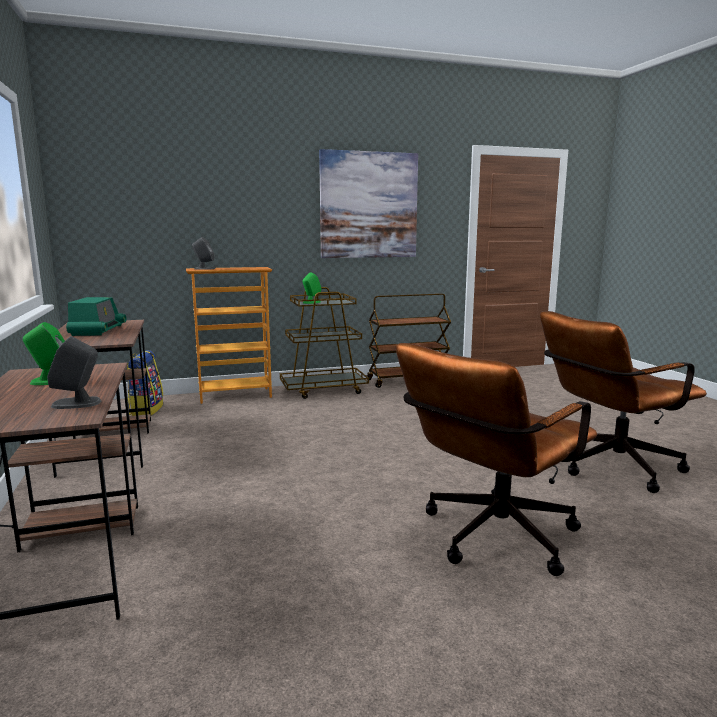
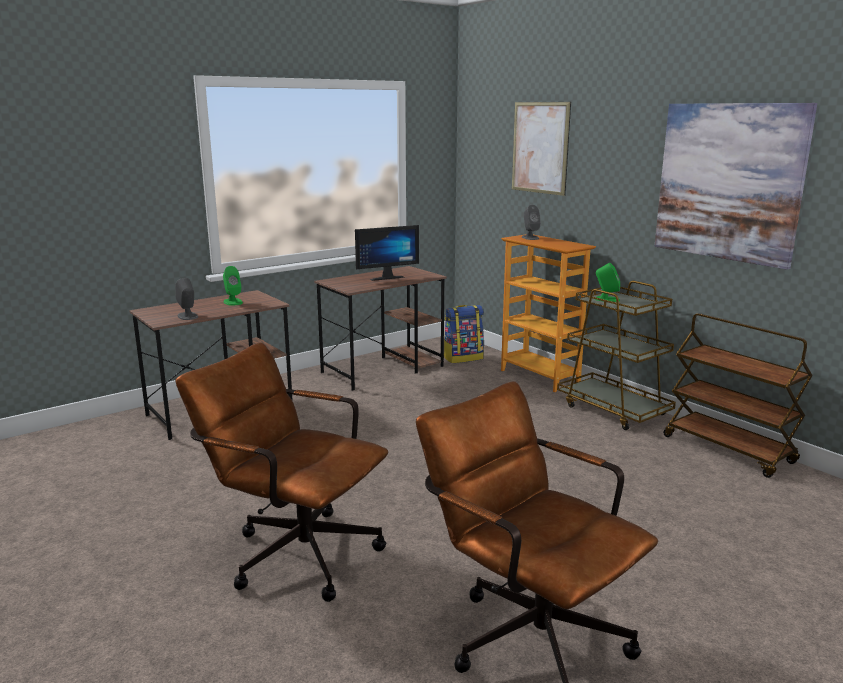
camera: 70 degrees right, 5 degrees up
radio [66,297,126,336] -> monitor [355,225,419,281]
none -> picture [512,102,571,196]

